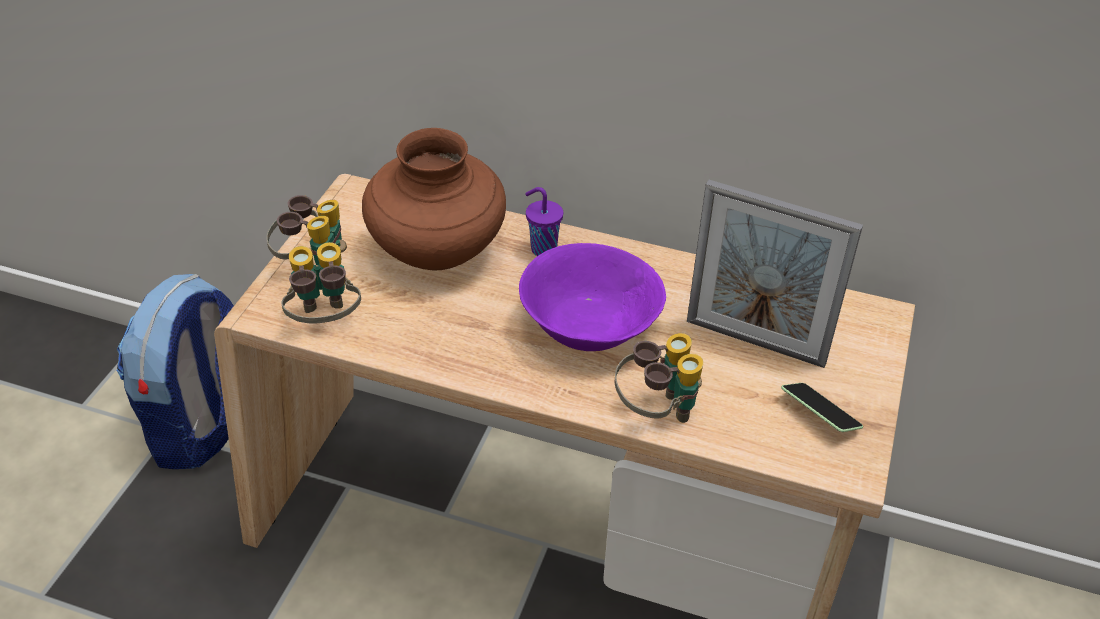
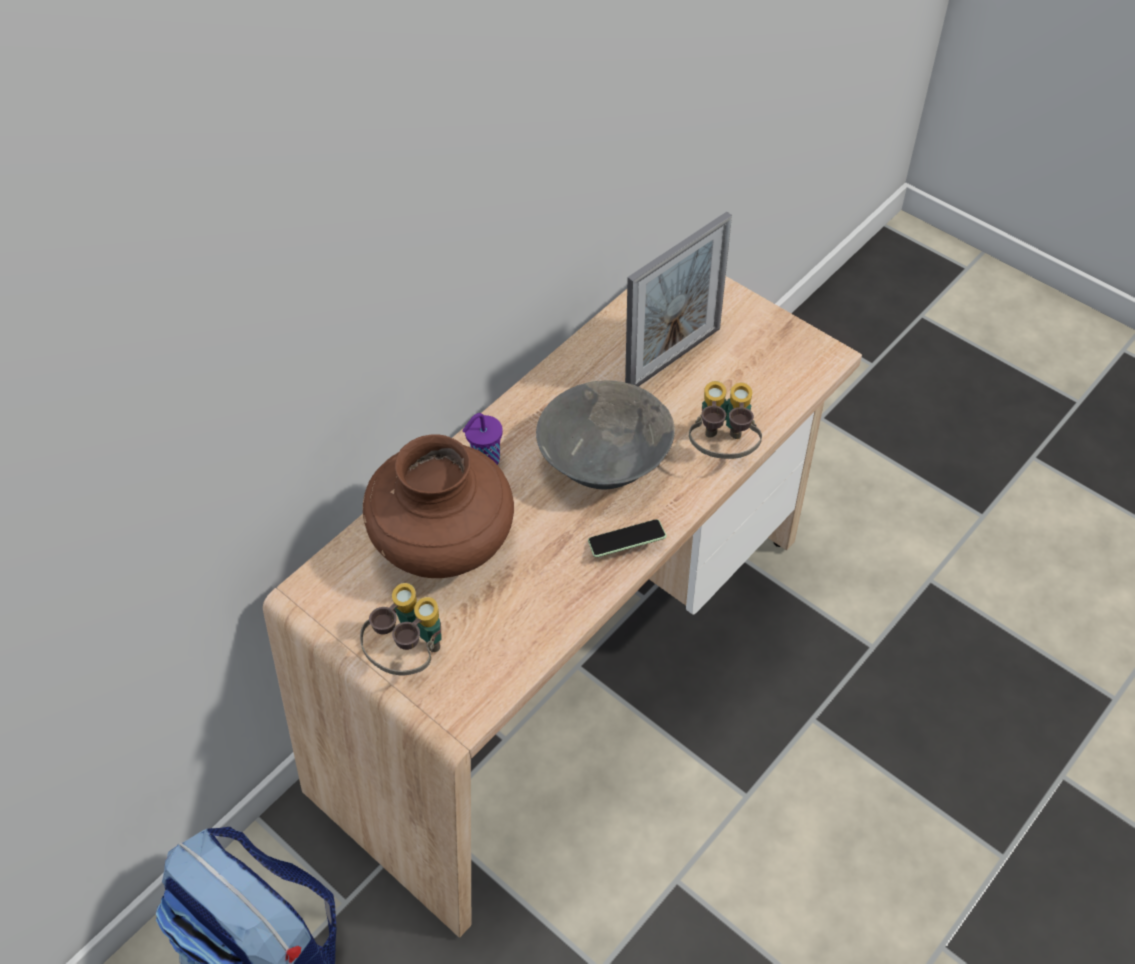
camera: 65 degrees left, 10 degrees up
binoculars [281,242,361,324] -> none
purple bowl [519,243,666,351] -> grey bowl [536,380,675,489]
phone [781,383,863,432] -> phone moved to [588,519,666,557]

